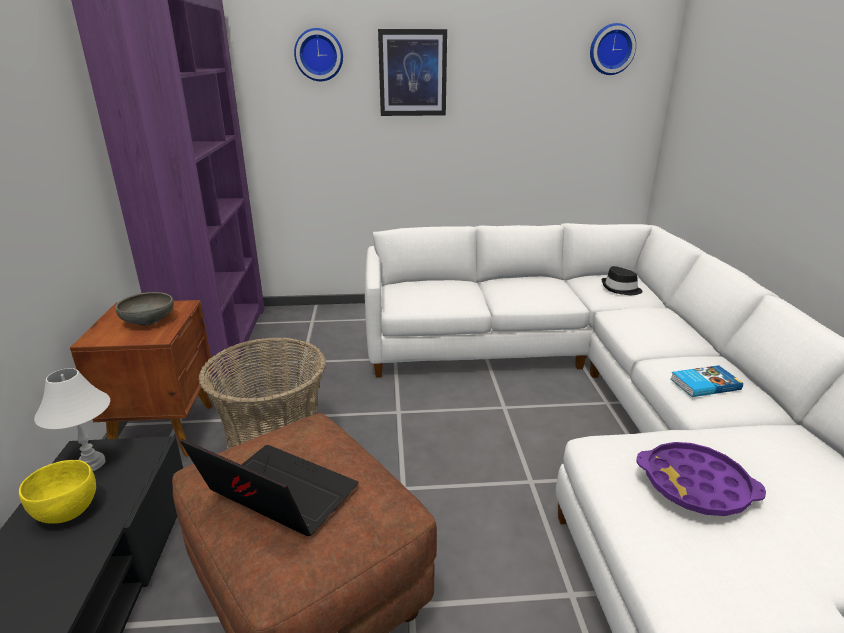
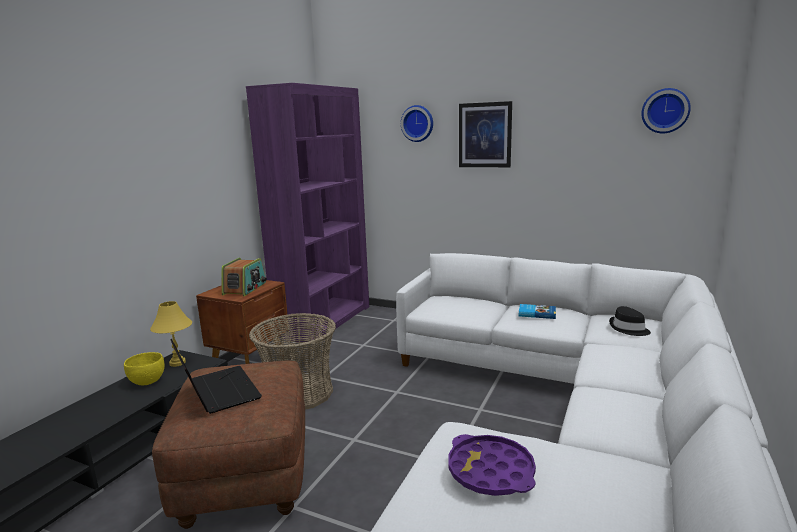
camera: 30 degrees right, 10 degrees down
white table lamp [34,368,110,471] -> yellow table lamp [150,301,192,367]
grey bowl [115,292,174,326] -> radio [221,258,267,296]
book [670,365,743,397] -> book moved to [519,304,556,319]

